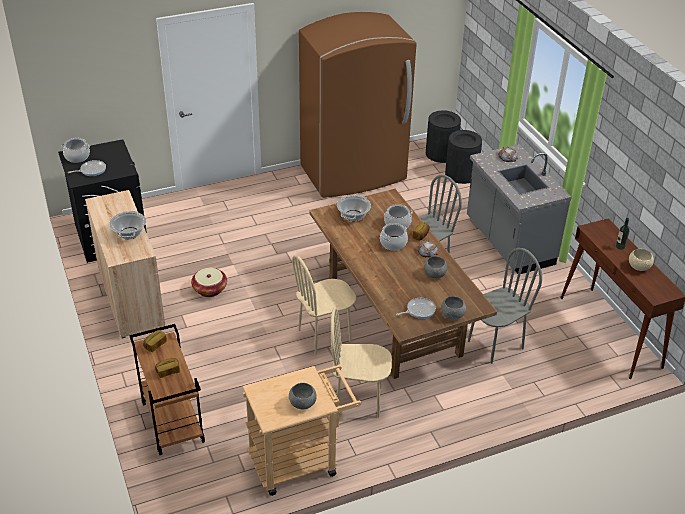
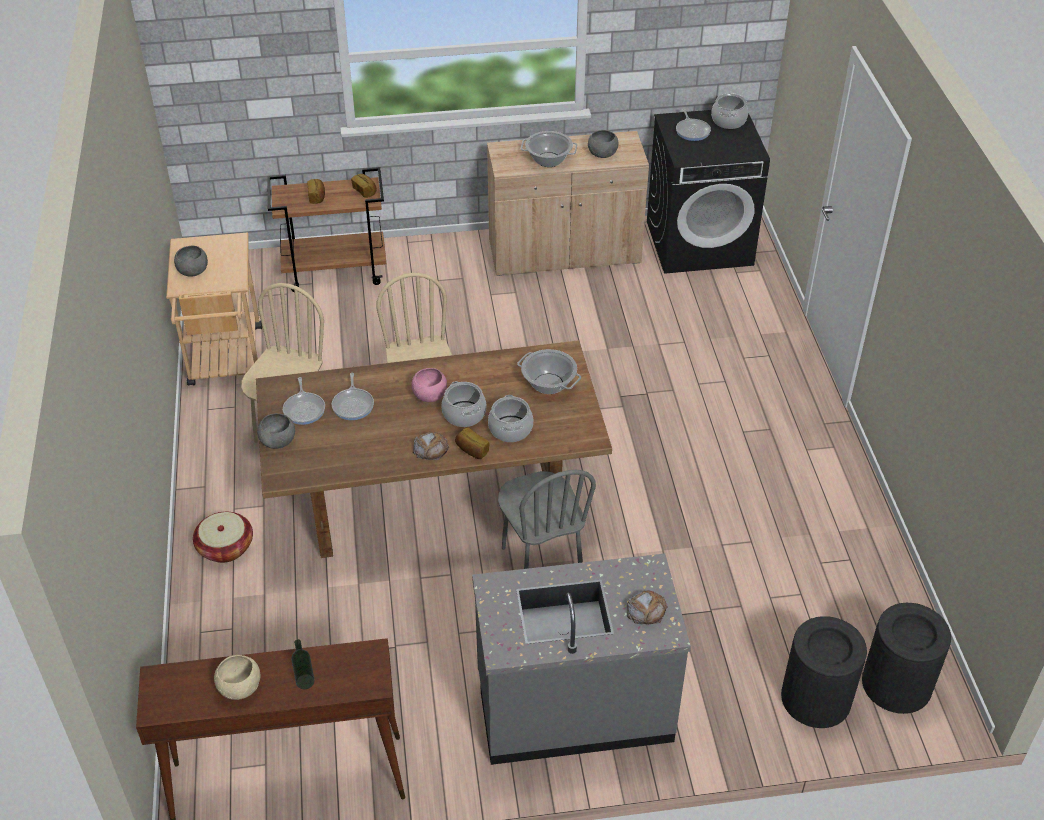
camera: 105 degrees right, 5 degrees up
basket [191,268,227,297] -> basket moved to [193,512,253,563]
brown fridge [299,12,417,198] -> none
grey bowl [424,256,447,278] -> grey bowl moved to [588,130,618,158]
grey chair [468,248,542,364] -> none
none -> frying pan [332,373,374,420]
none -> pink bowl [411,368,447,402]

